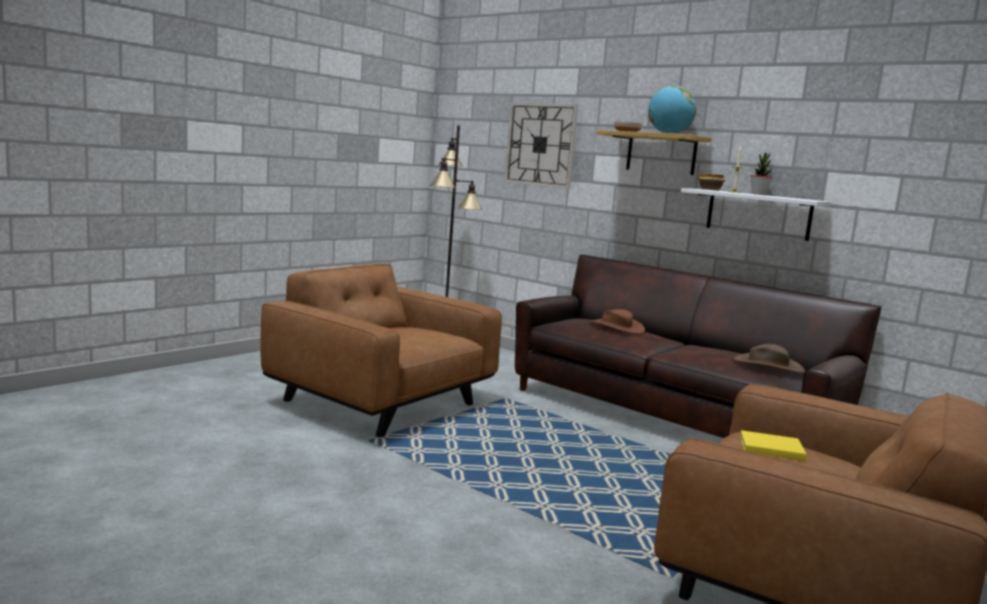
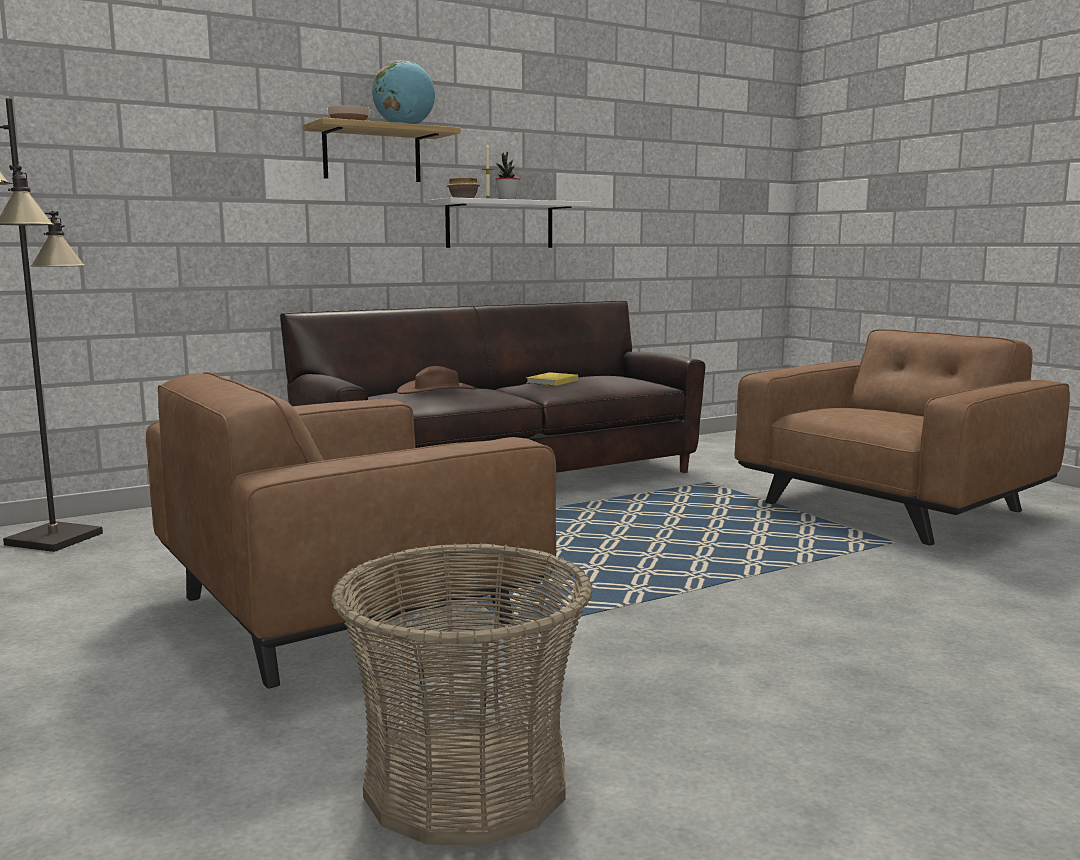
camera: 70 degrees left, 0 degrees up
wall clock [504,103,578,189] -> none
brown hat [732,344,805,373] -> none
yellow book [740,430,806,461] -> yellow book moved to [526,372,578,386]
none -> basket [331,543,593,845]

